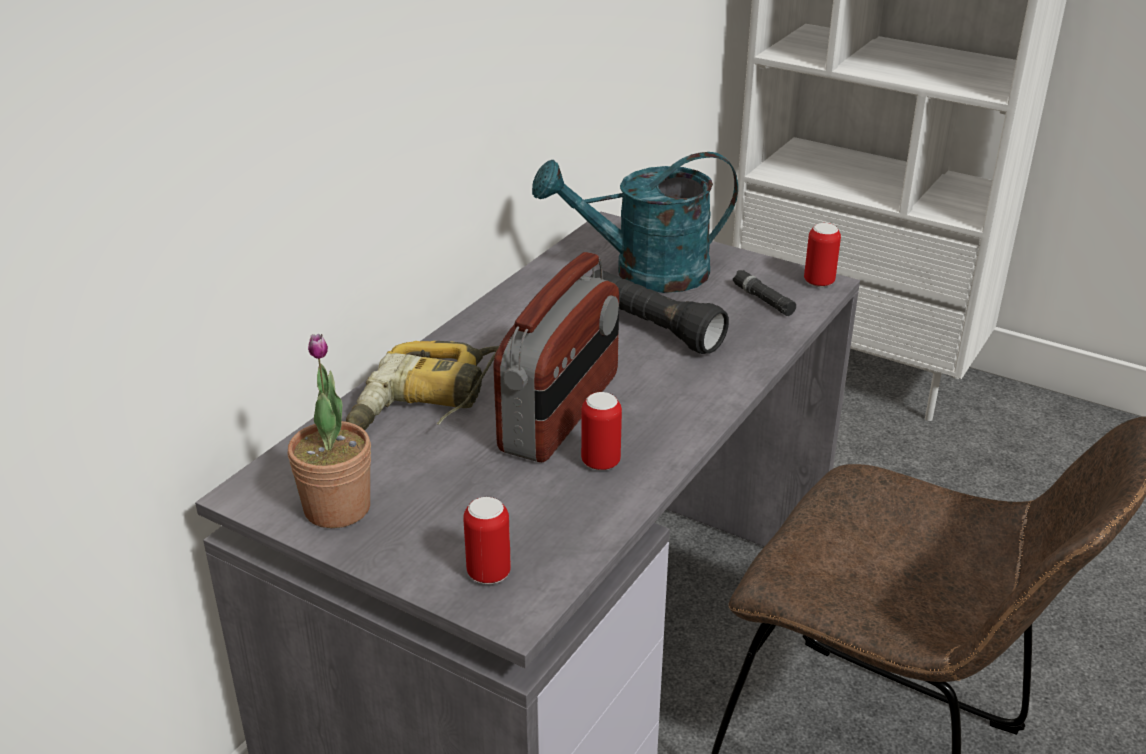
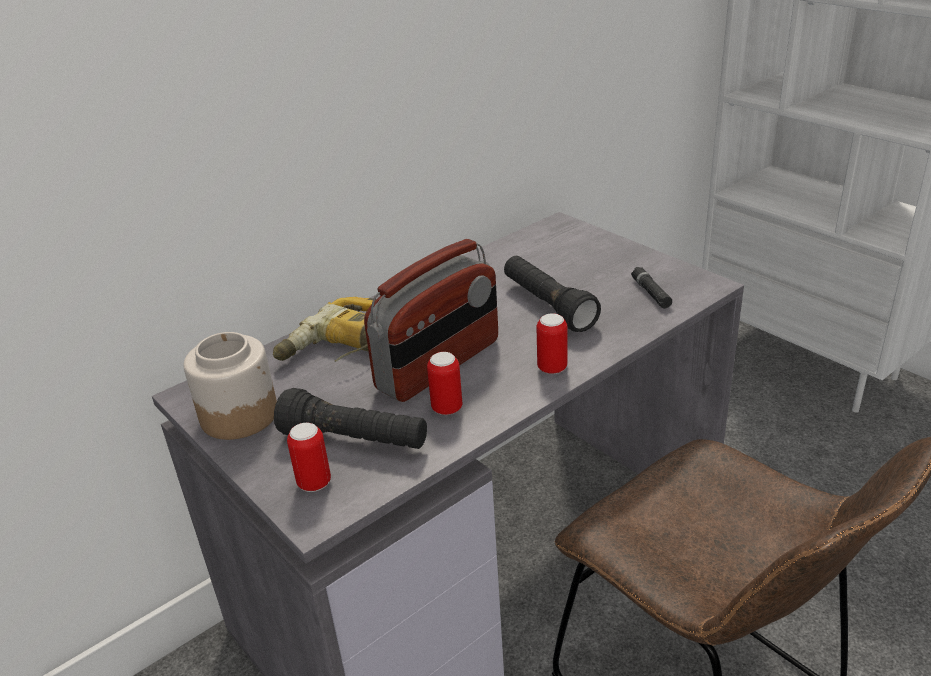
camera: 20 degrees right, 0 degrees up
potted plant [288,334,371,528] -> jar [183,332,277,440]
turquoise watering can [532,152,738,293] -> none
can [804,223,841,287] -> can moved to [537,313,567,374]
none -> black flashlight [274,388,427,449]

